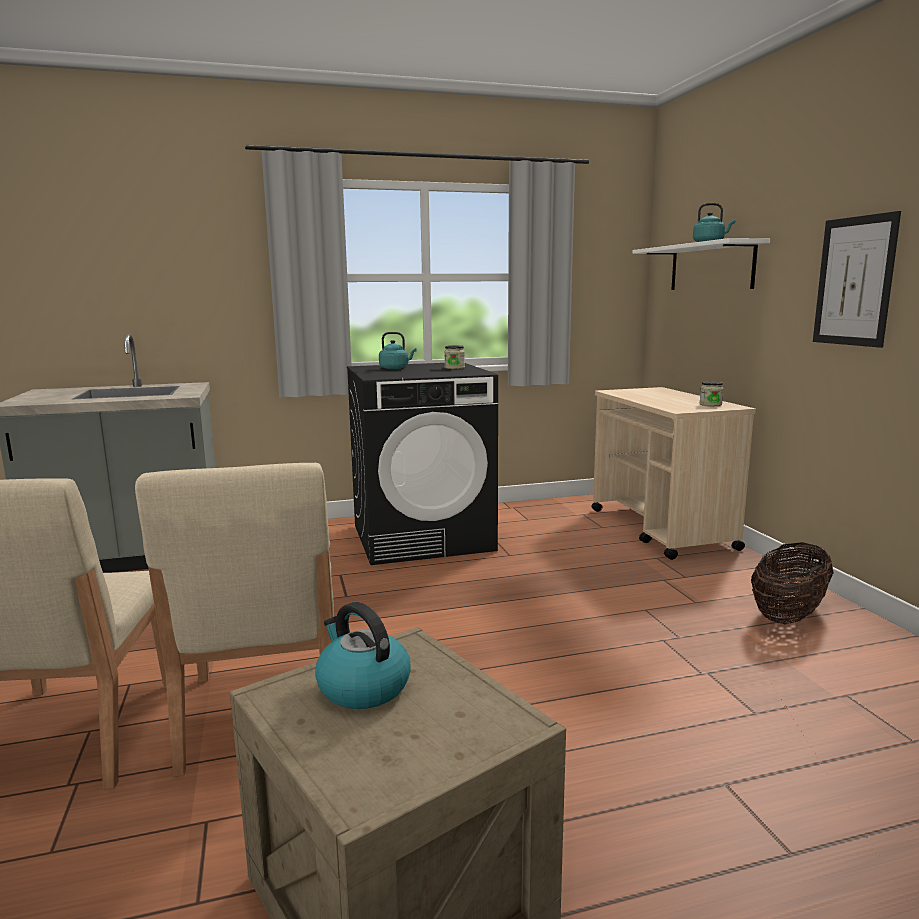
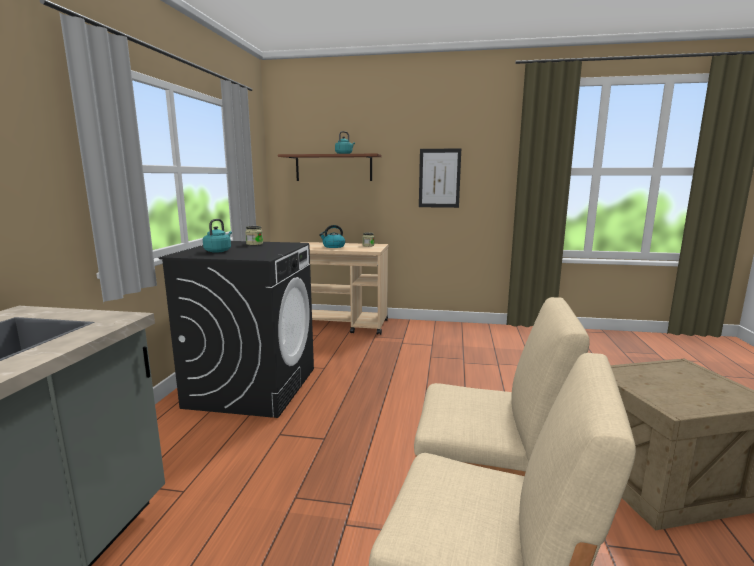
camera: 65 degrees left, 0 degrees up
kettle [315,602,411,709] -> kettle moved to [319,225,345,248]
white shelf [632,238,770,290] -> brown shelf [278,154,382,181]
basket [751,542,834,624] -> none

